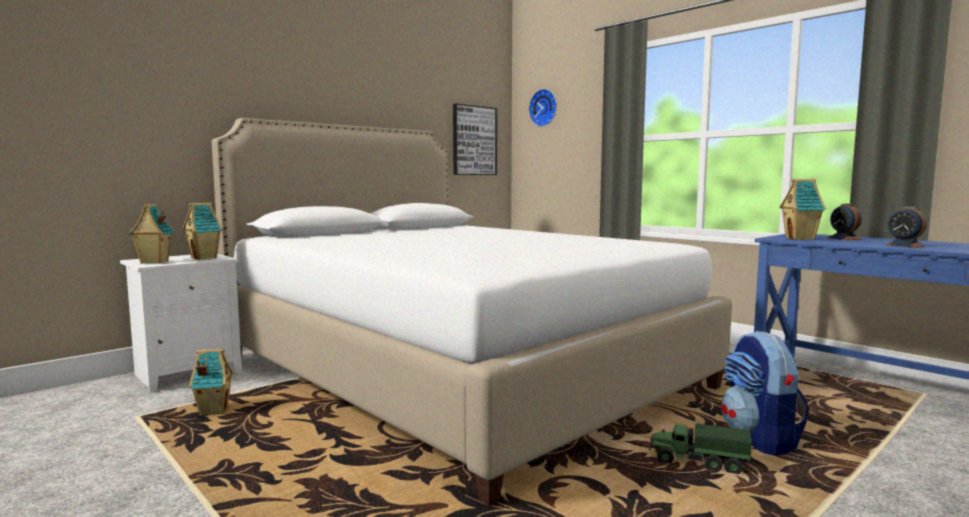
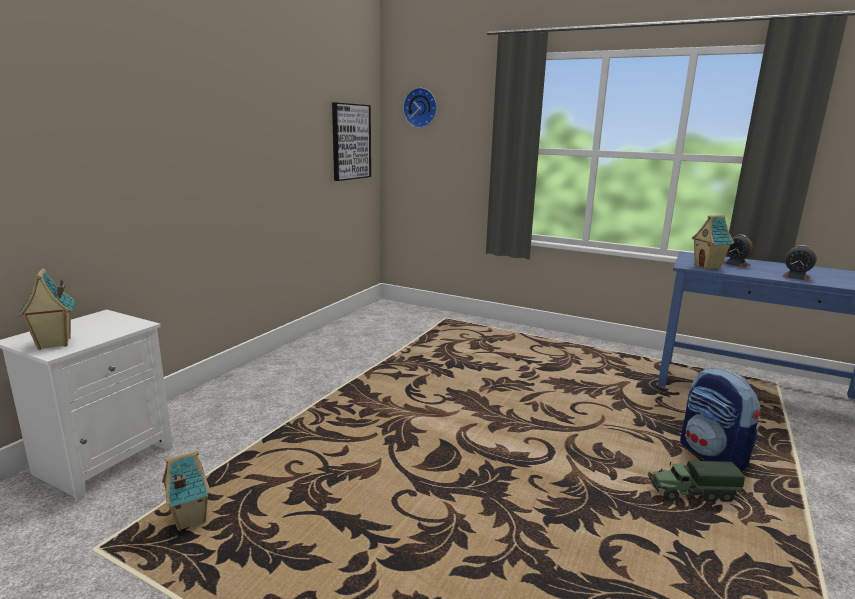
camera: 20 degrees left, 10 degrees up
toy house [182,203,223,260] -> none
white bed [212,118,732,506] -> none

